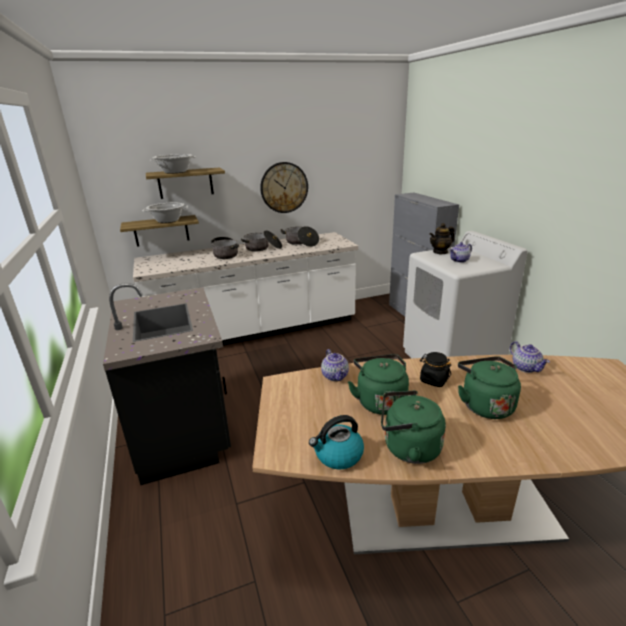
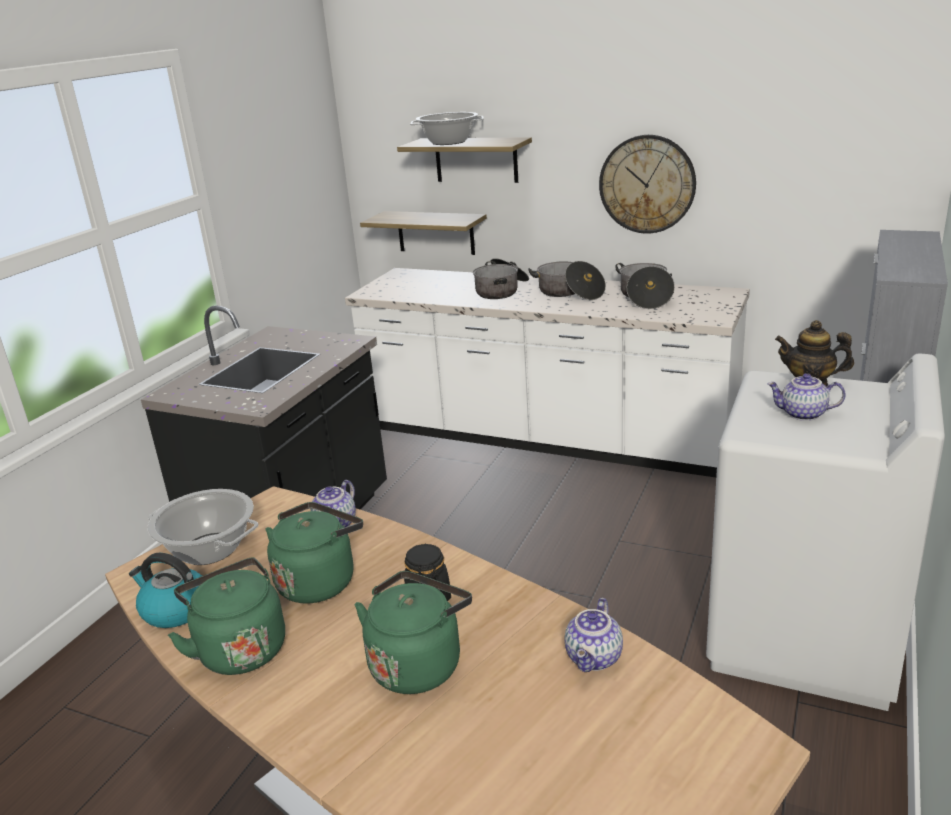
camera: 45 degrees right, 0 degrees up
cooking pot [143,203,188,223] -> cooking pot moved to [148,489,259,565]

